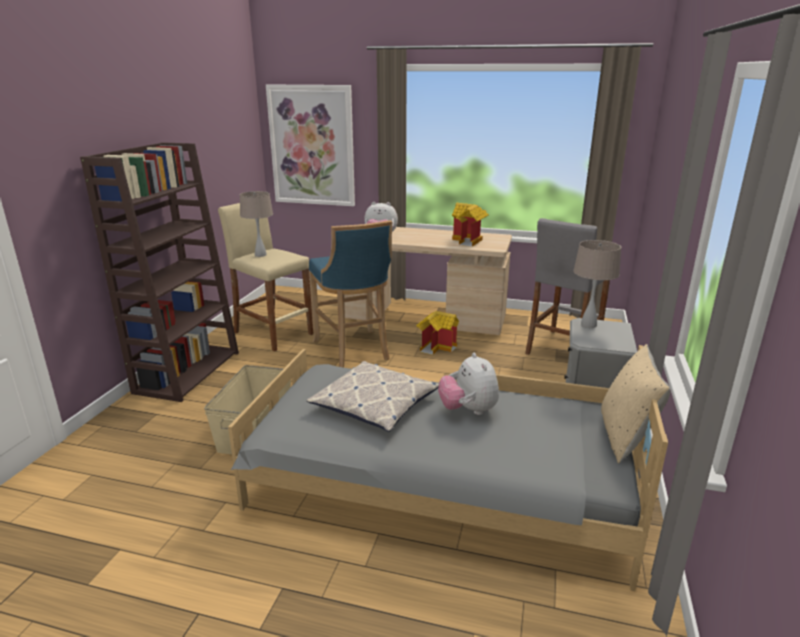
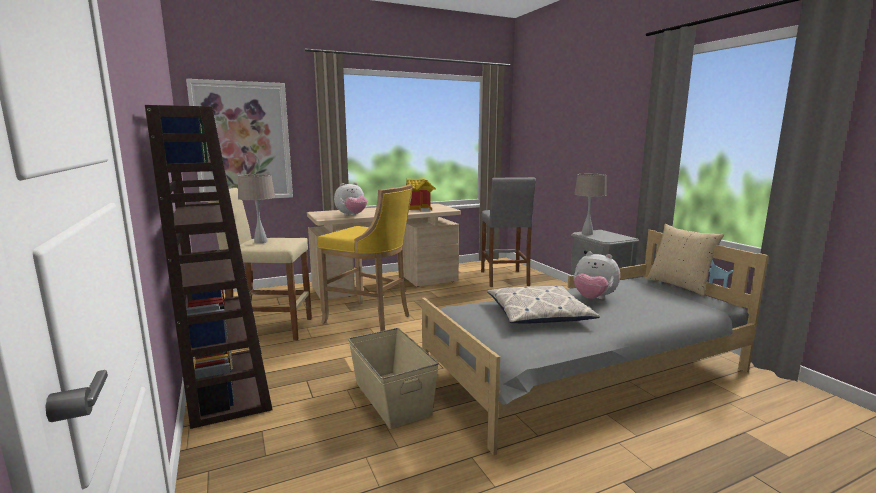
camera: 40 degrees left, 10 degrees down
blue stool [309,220,392,368] -> yellow stool [317,184,413,331]
toy house [416,311,459,355] -> none

